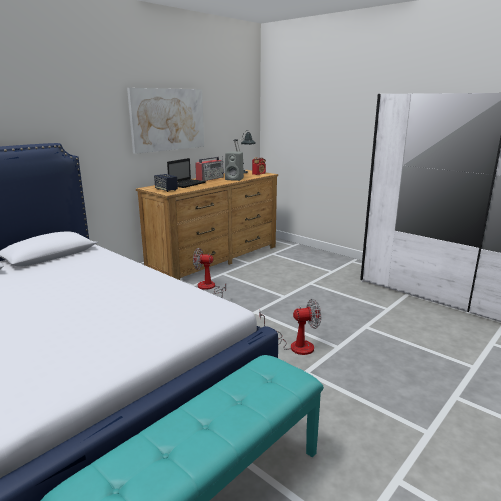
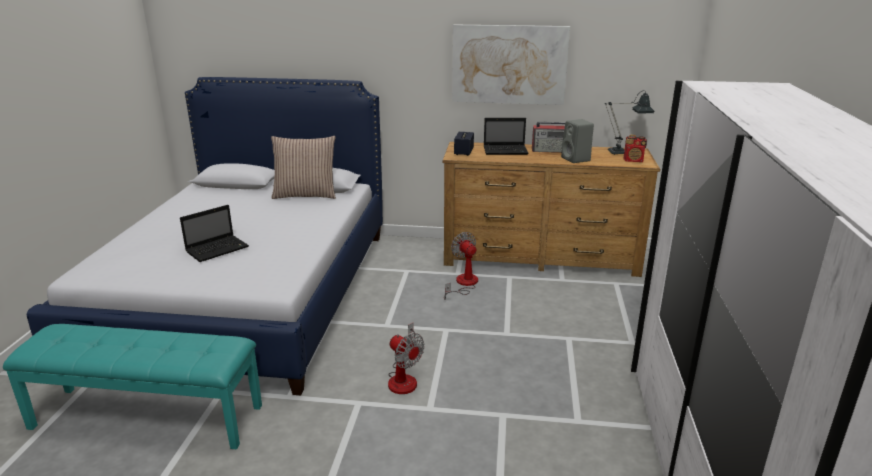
camera: 55 degrees right, 5 degrees up
none -> laptop [180,205,249,262]
none -> pillow [271,136,336,199]

